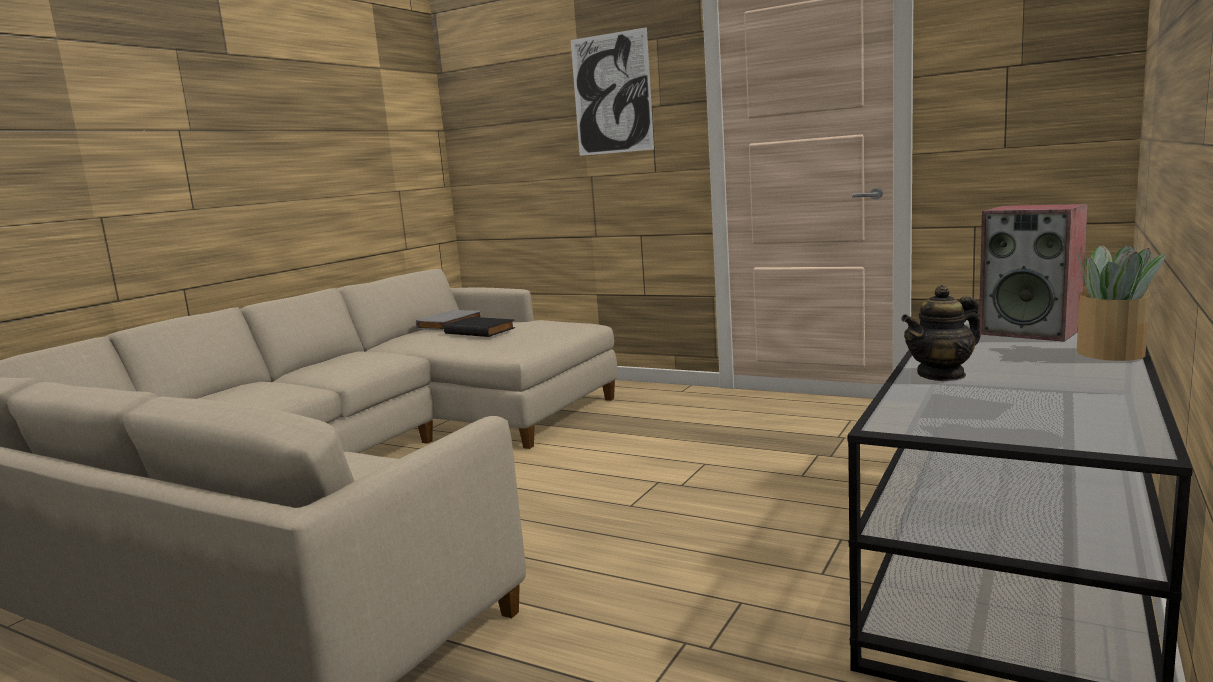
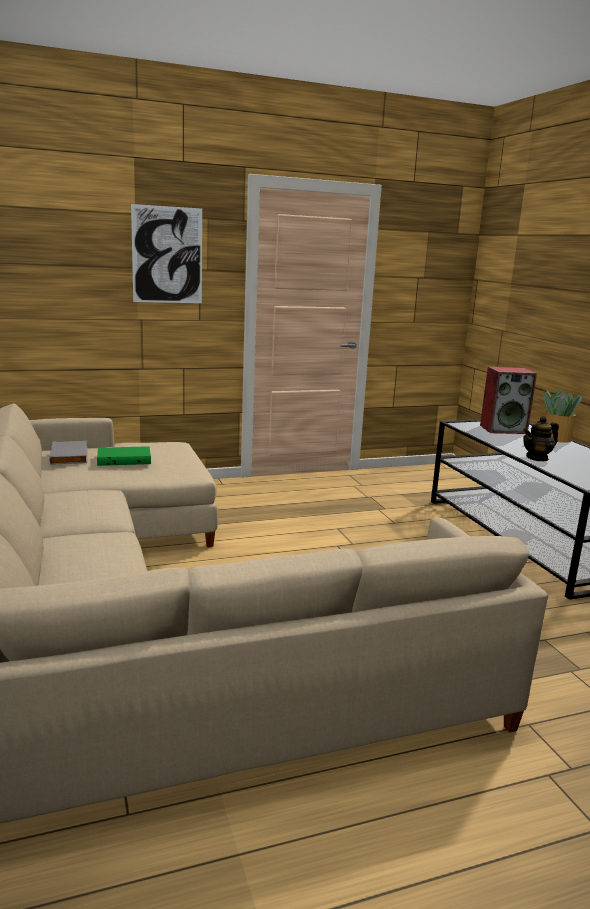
camera: 50 degrees left, 5 degrees up
black book [444,317,515,337] -> green book [97,446,151,466]
teapot [901,285,981,381] -> teapot turned 45 degrees clockwise [523,416,559,461]

